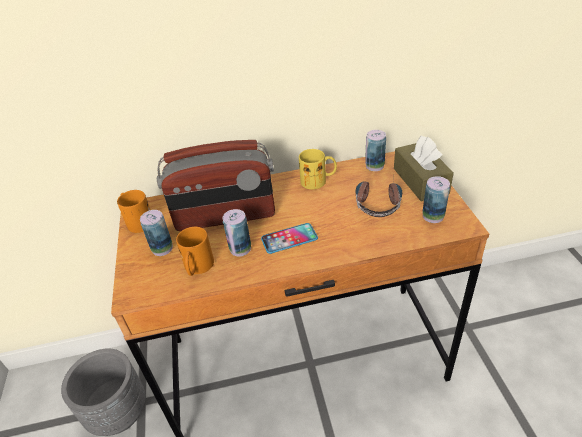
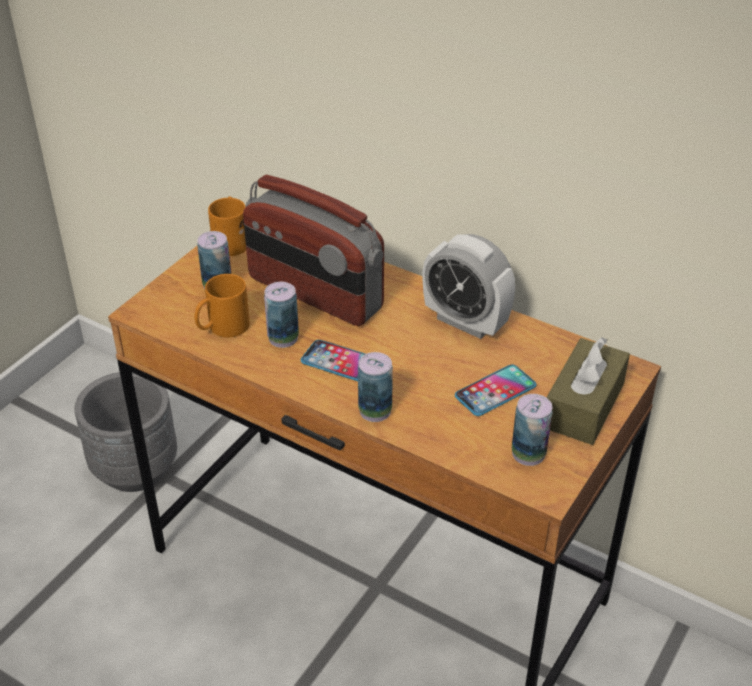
camera: 40 degrees right, 0 degrees up
yellow mug [299,149,337,190] -> alarm clock [423,234,515,339]
headphones [356,181,402,217] -> phone [455,365,536,416]
can [365,130,386,171] -> can moved to [358,352,393,422]

